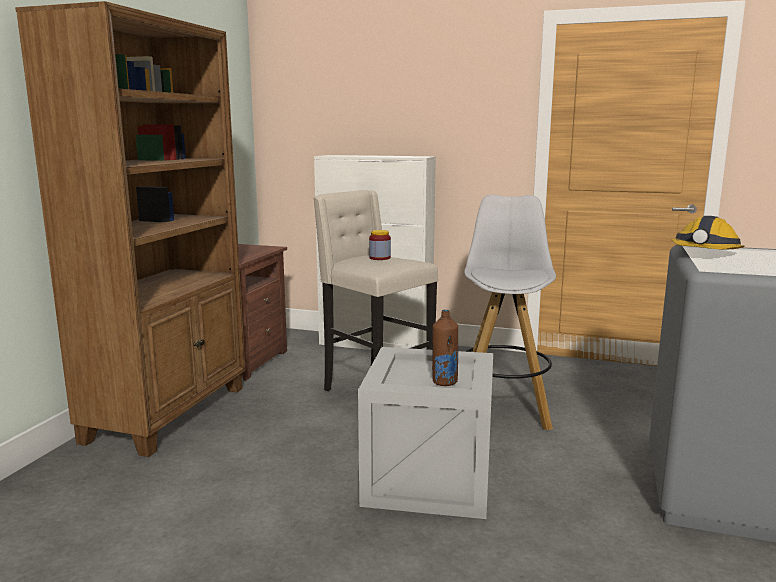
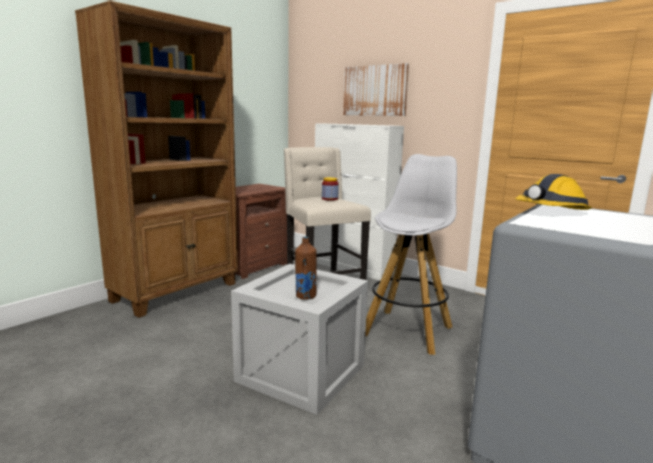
camera: 20 degrees right, 0 degrees up
none -> picture [343,63,409,116]

